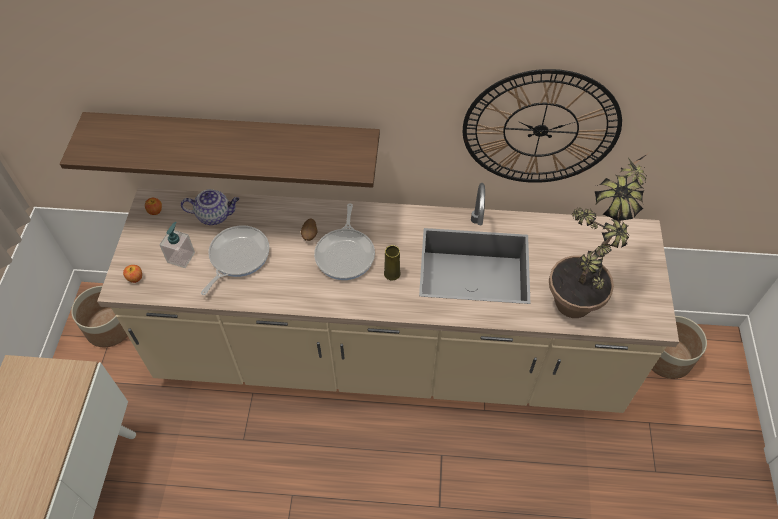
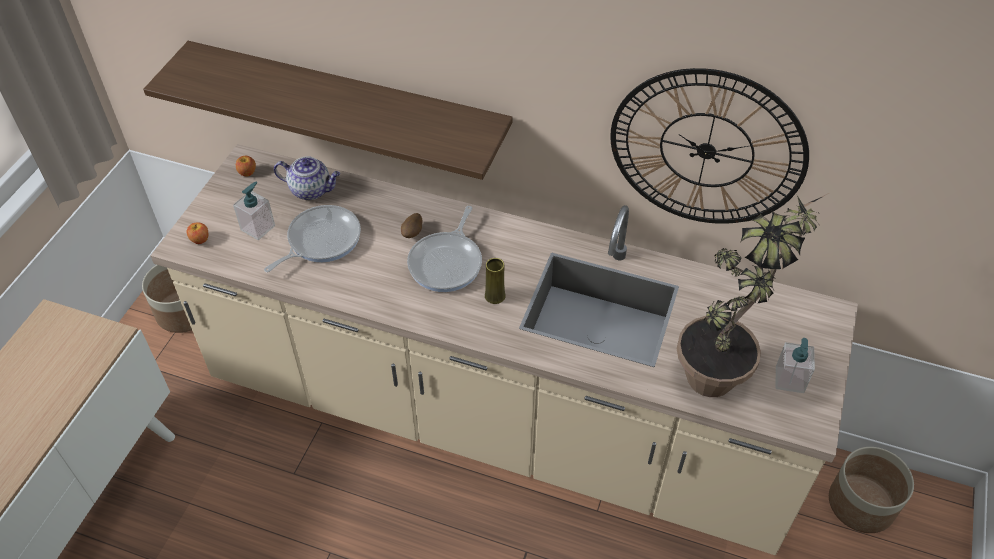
camera: 15 degrees right, 5 degrees down
none -> soap dispenser [776,338,815,393]

